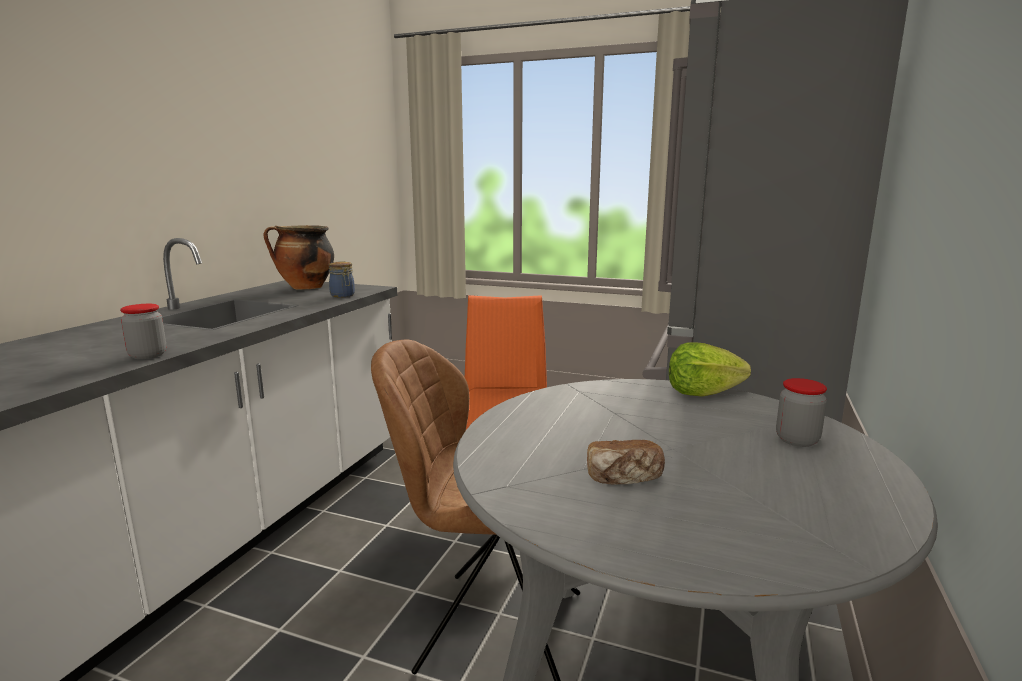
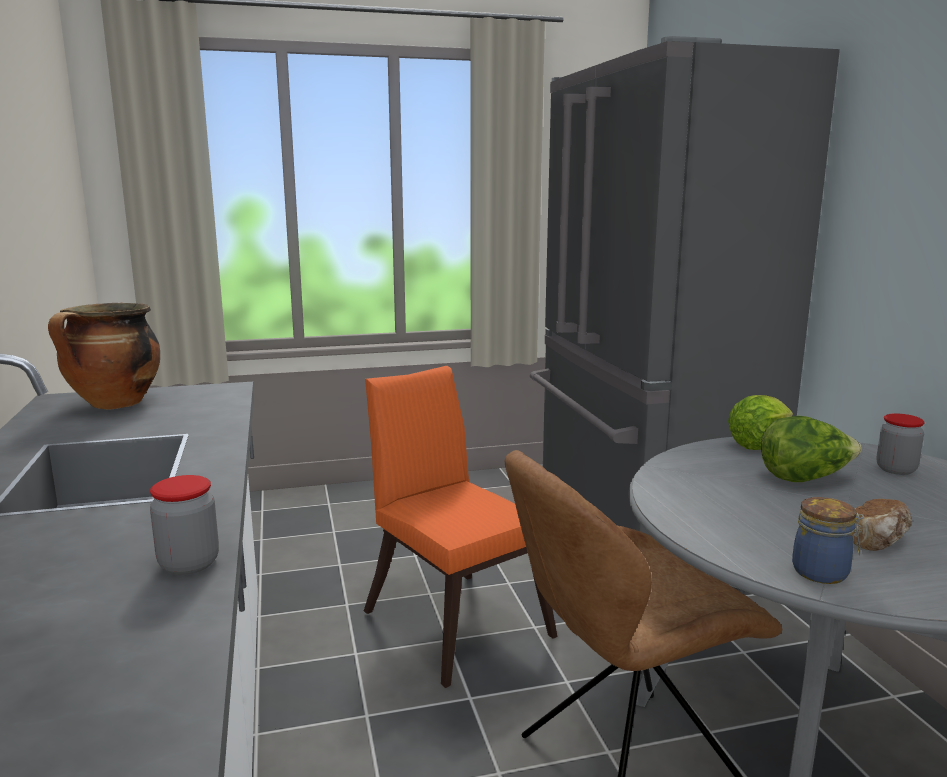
camera: 35 degrees left, 0 degrees up
jar [329,261,355,297] -> jar moved to [792,497,864,584]
none -> lettuce [761,416,862,482]

